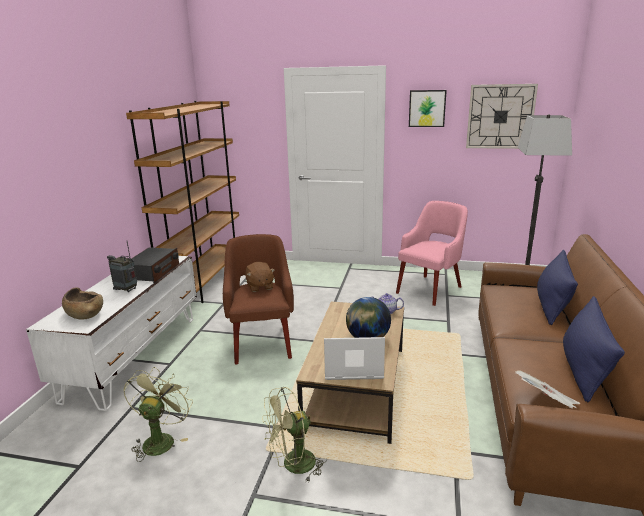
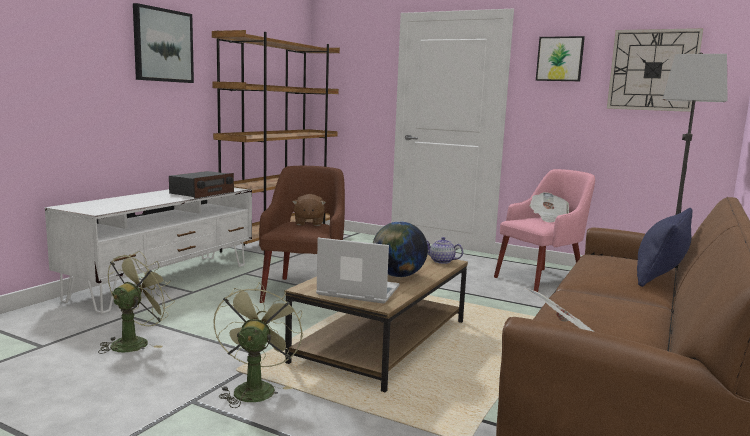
camera: 15 degrees right, 10 degrees down
brown bowl [62,287,103,320] -> none
radio [107,241,137,292] -> none
green fan [262,387,327,482] -> green fan turned 105 degrees clockwise [214,282,303,408]
blue pillow [563,296,625,403] -> none
none -> picture [133,3,194,83]
none -> newspaper [529,192,569,222]

